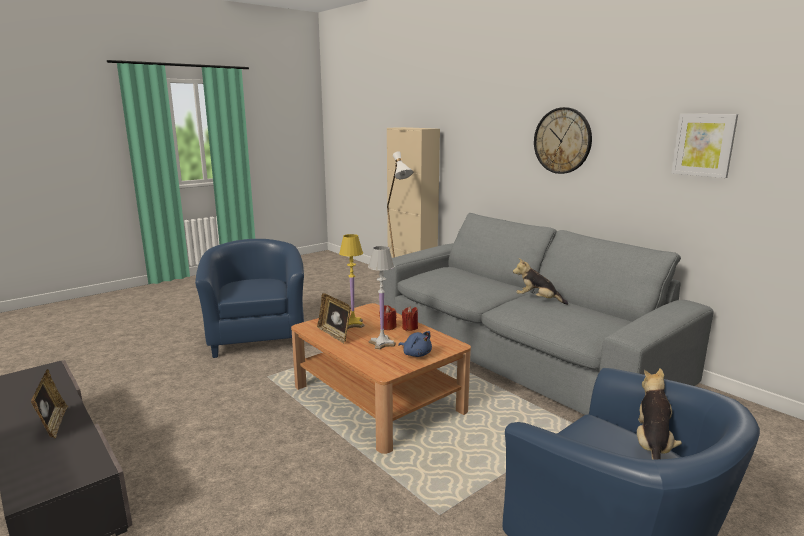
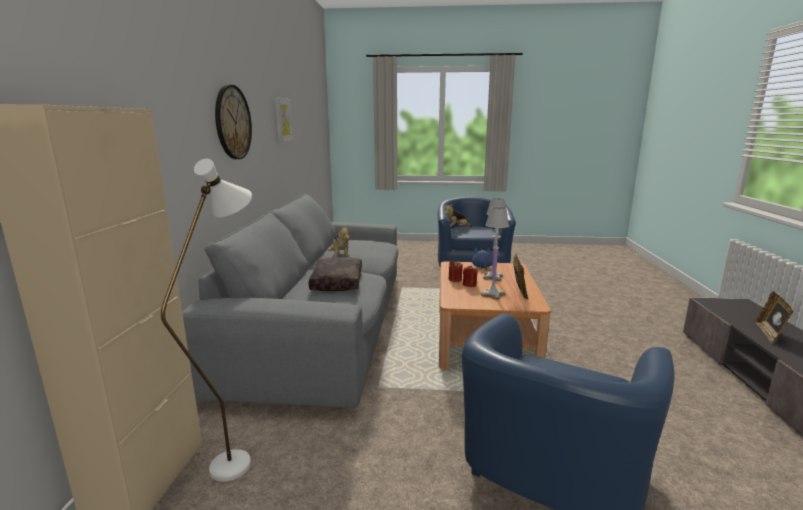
camera: 135 degrees left, 0 degrees up
yellow table lamp [339,234,364,329] -> white table lamp [481,207,509,300]
none -> brown pillow [309,257,362,291]

